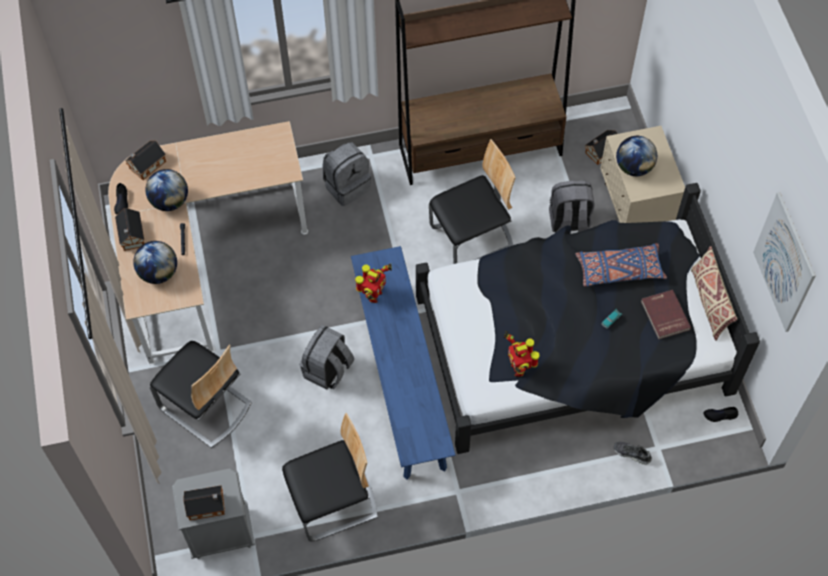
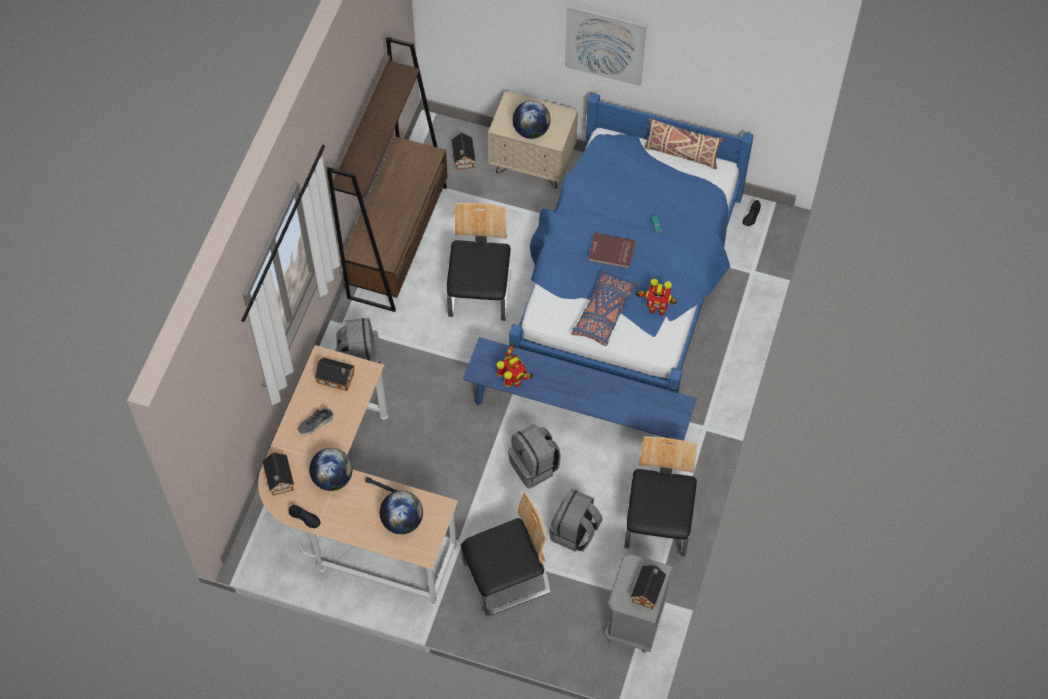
camera: 60 degrees left, 0 degrees up
toy house [115,208,144,251] -> toy house moved to [315,357,355,391]
black bed [416,183,760,454] -> blue bed [509,93,754,393]
grey backpack [549,180,595,233] -> grey backpack moved to [549,488,603,552]
blue pillow [575,243,667,287] -> blue pillow moved to [571,271,637,346]
shoe [614,442,652,465] -> shoe moved to [298,407,334,435]
red book [641,290,691,339] -> red book moved to [588,233,636,269]
picture [753,192,816,332] -> picture moved to [565,5,646,86]

